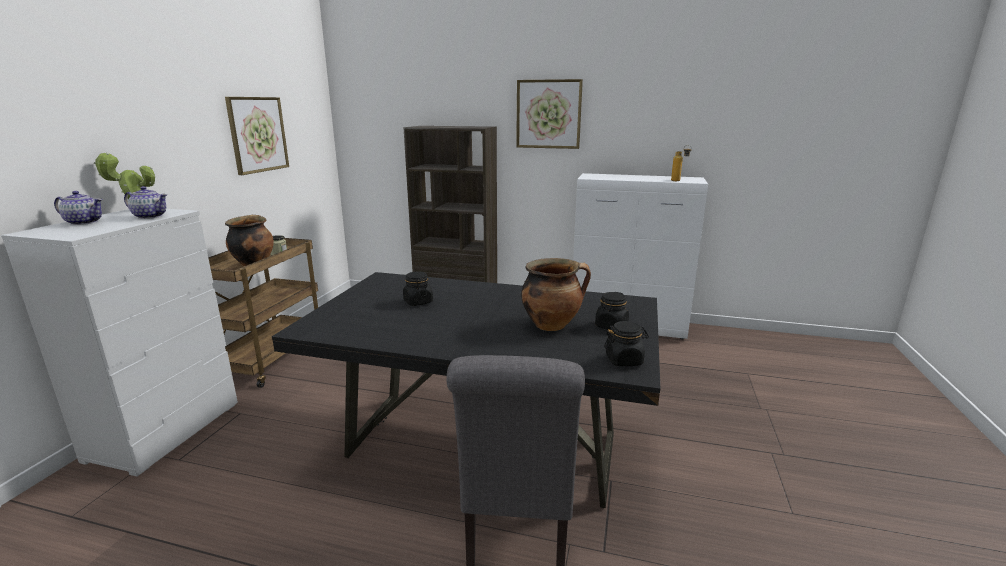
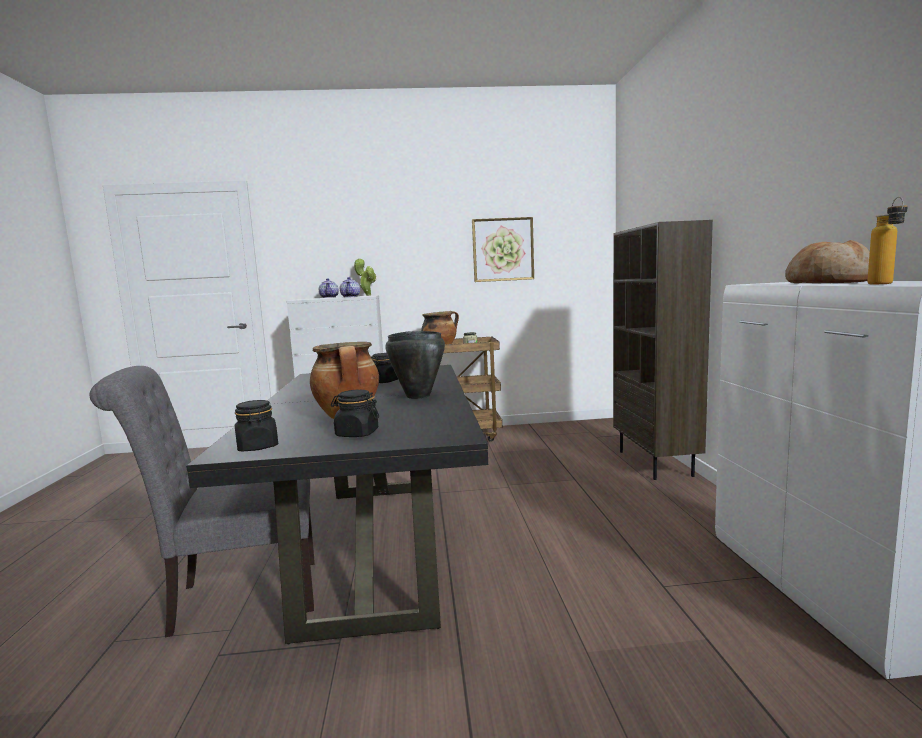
camera: 70 degrees right, 10 degrees down
picture [516,79,583,149] -> none
none -> black cooking pot [385,331,445,399]
none -> bread [785,240,870,283]

